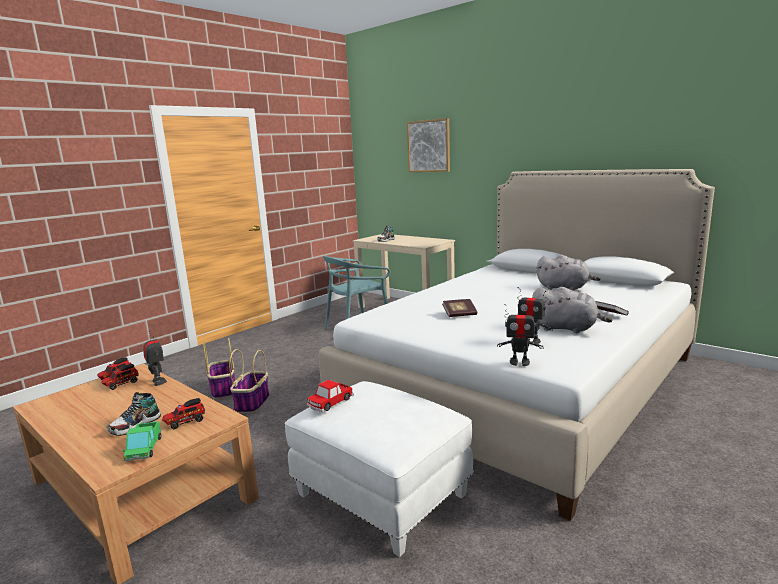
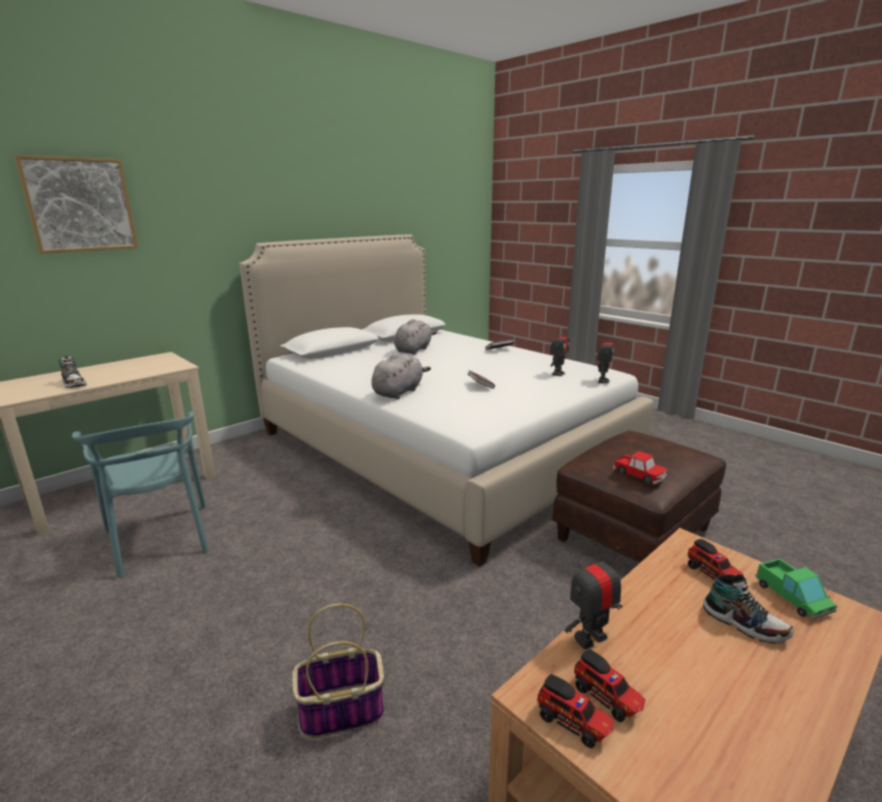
camera: 85 degrees left, 5 degrees up
toy truck [122,421,161,461] -> toy truck turned 75 degrees clockwise [755,558,837,619]
basket [229,349,270,413] -> none
white ottoman [285,381,474,557] -> brown ottoman [552,431,726,563]
grey plush toy [532,287,612,333] -> grey plush toy moved to [371,353,431,399]

